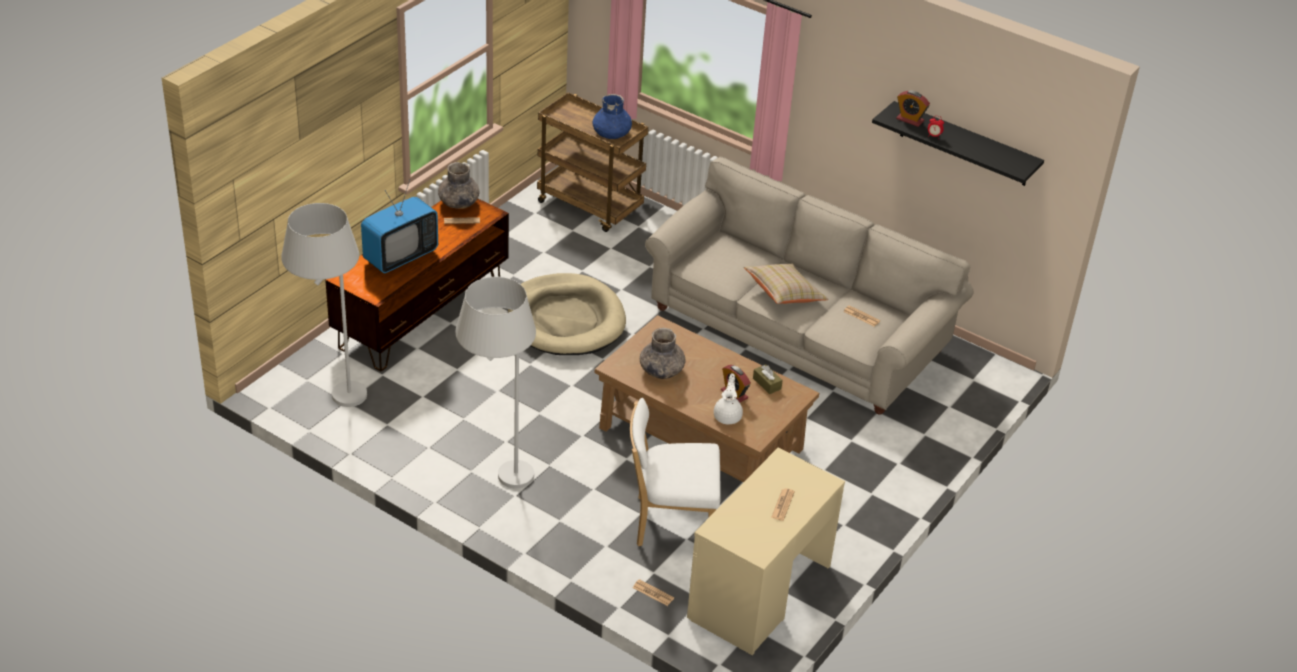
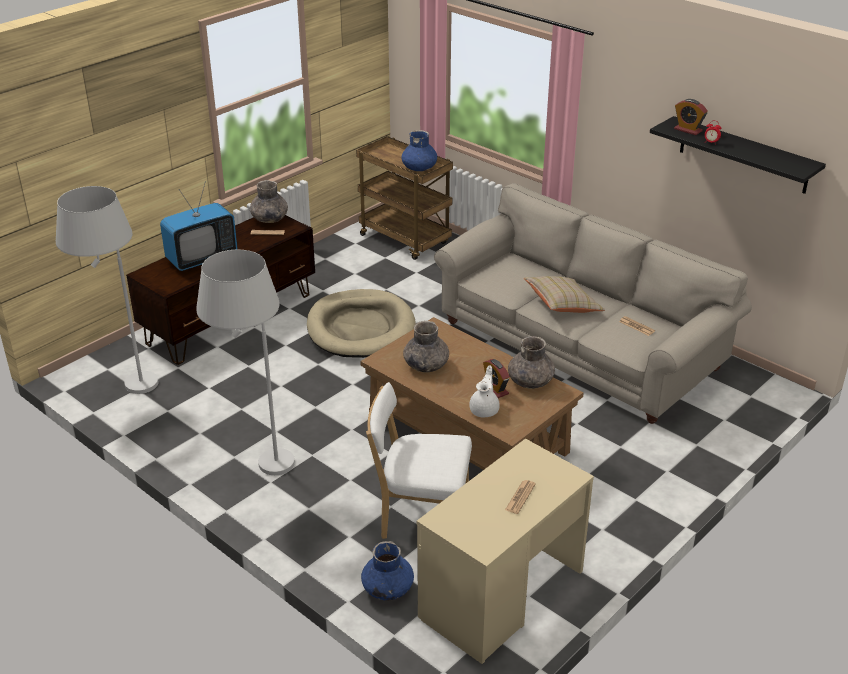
camera: 10 degrees right, 5 degrees down
newspaper [633,579,674,606] -> blue vase [361,541,414,600]
brown tissue box [753,364,783,394] -> grey vase [508,336,555,389]

